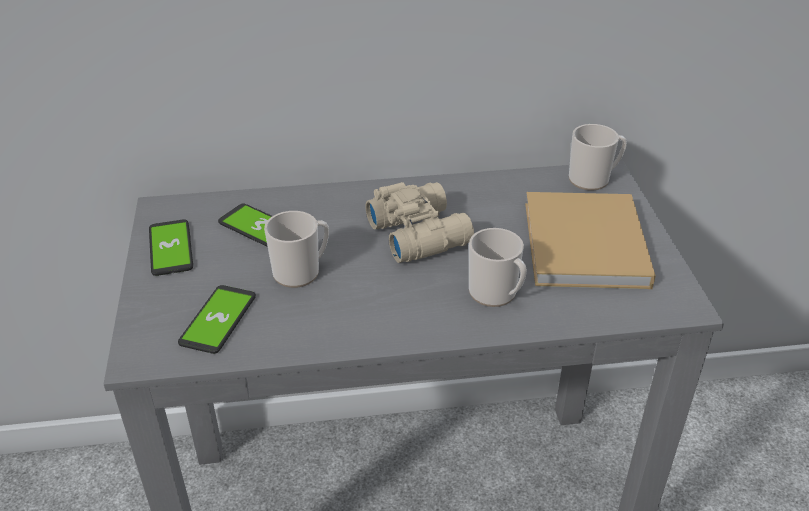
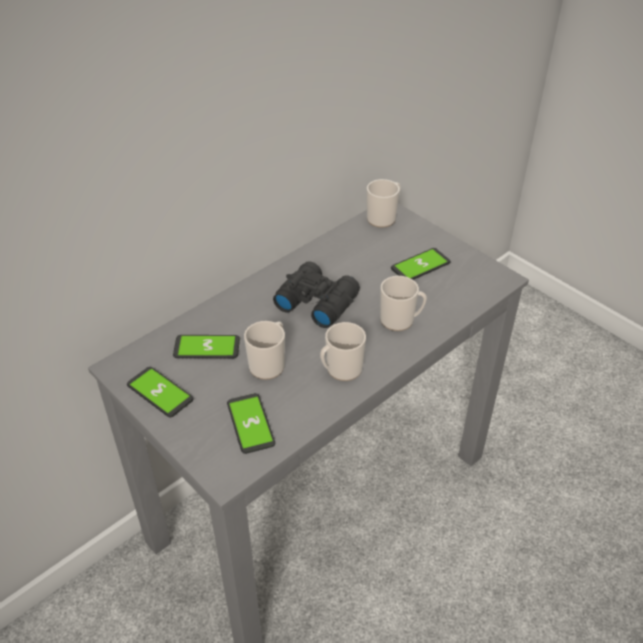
camera: 35 degrees left, 5 degrees up
beige binoculars [365,182,474,263] -> black binoculars [273,261,360,328]
beige book [525,192,656,289] -> phone [391,248,450,280]
none -> mug [320,322,366,381]

